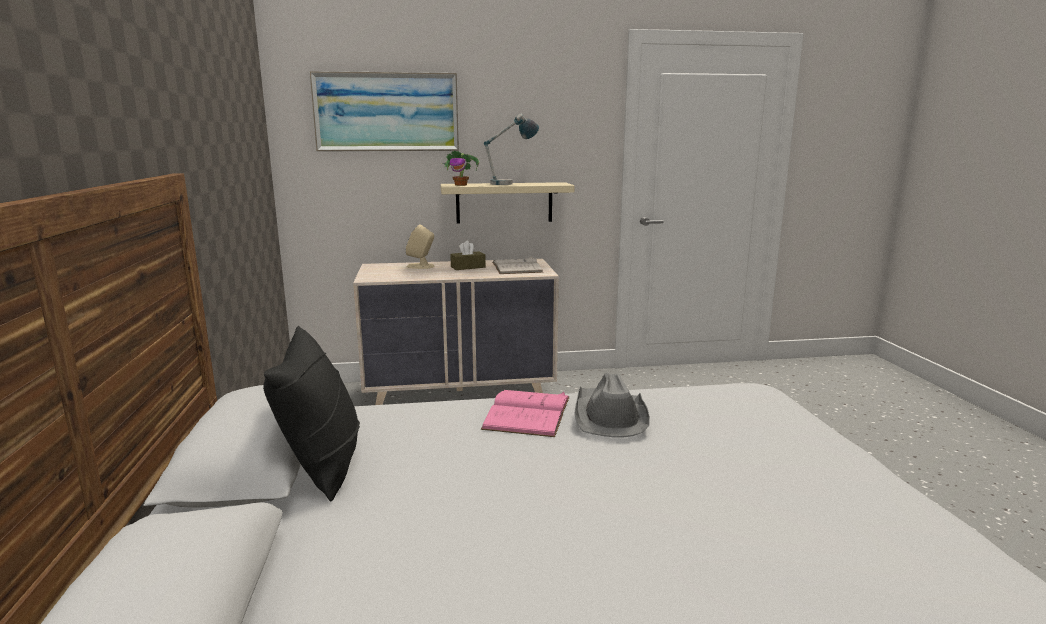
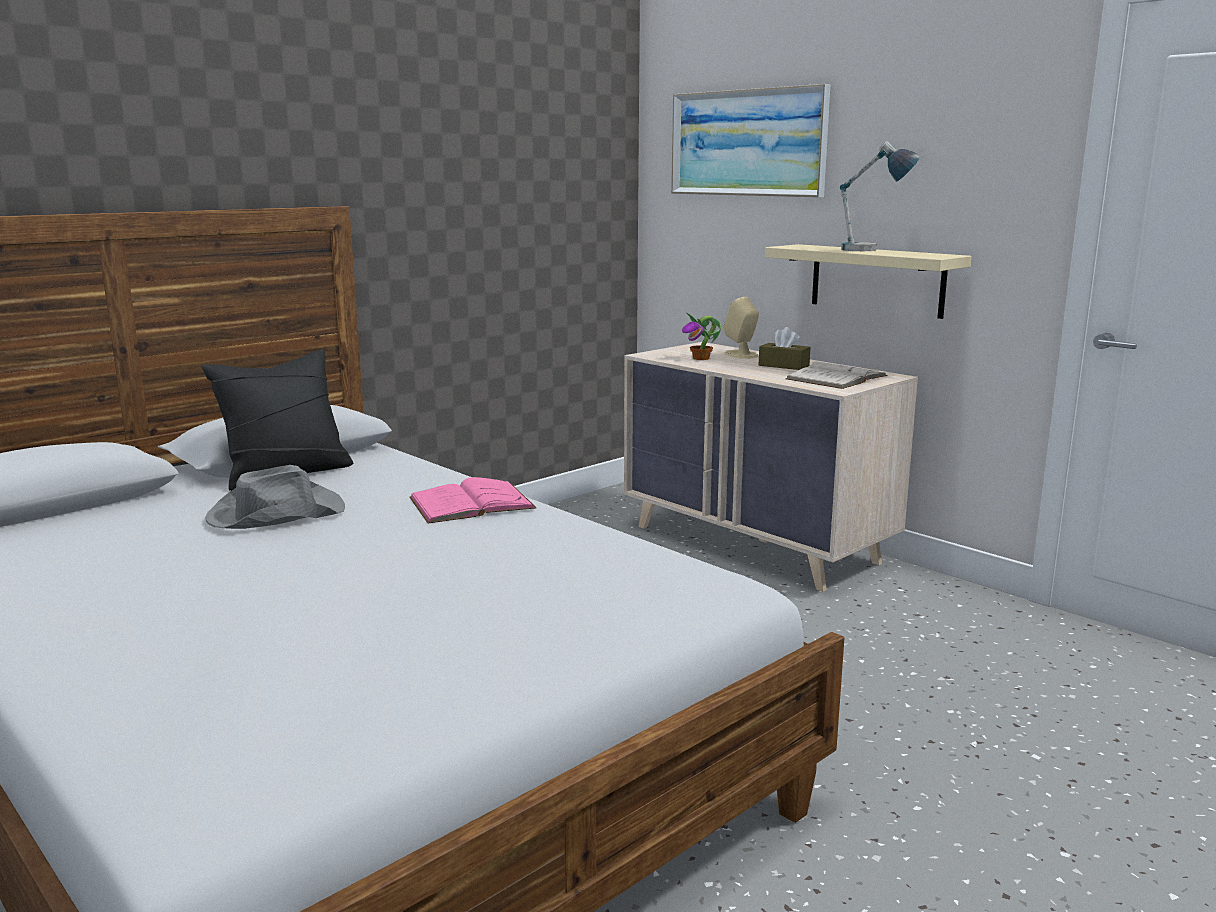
camera: 55 degrees right, 0 degrees up
potted plant [442,150,479,186] -> potted plant moved to [682,312,721,360]
grey hat [574,373,650,438] -> grey hat moved to [205,465,345,529]

